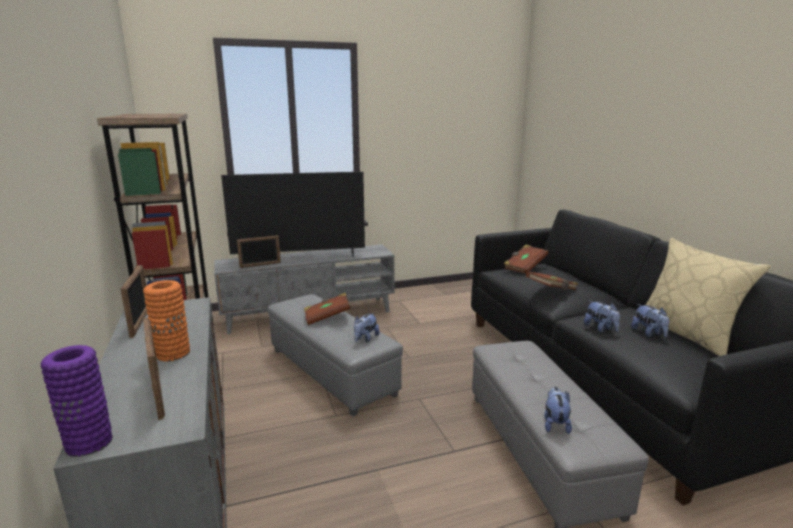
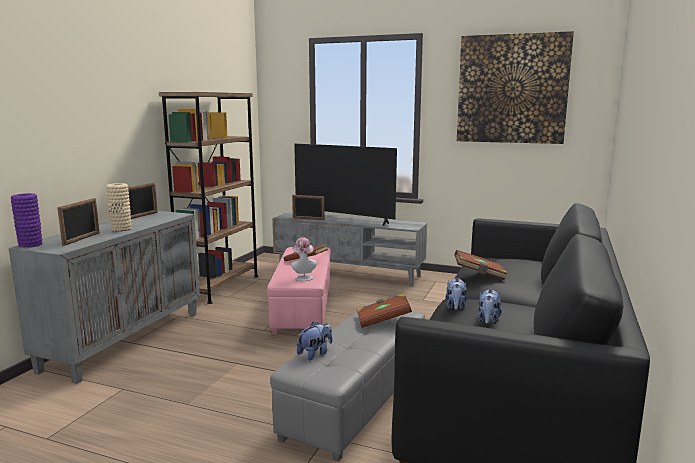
camera: 40 degrees right, 5 degrees down
orange vase [143,280,190,361] -> beige vase [106,183,132,231]
grey ottoman [268,294,403,416] -> pink ottoman [267,247,331,334]
plush toy [354,313,380,343] -> hat [291,237,317,281]
brown book [504,245,549,274] -> brown book moved to [356,293,412,328]
beige pillow [635,238,771,356] -> none
none -> picture [457,31,574,144]

